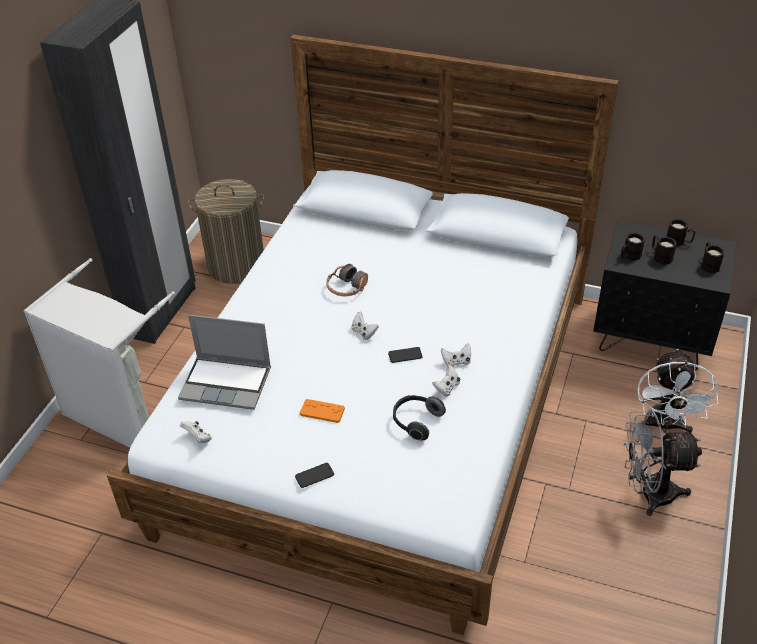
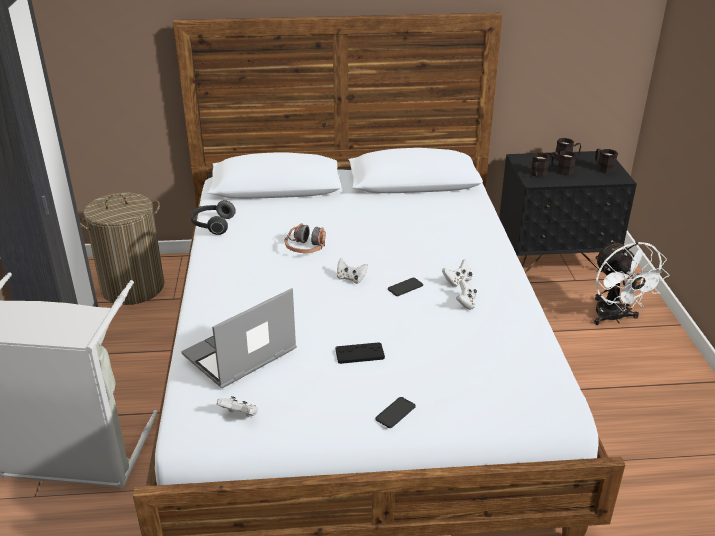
camera: 25 degrees left, 10 degrees down
laptop [178,315,271,410] -> laptop turned 150 degrees clockwise [181,288,297,388]
orange game controller [300,399,345,423] -> black game controller [335,342,385,364]
headphones [393,395,446,440] -> headphones moved to [191,200,236,235]
grey fan [623,411,702,516] -> none

